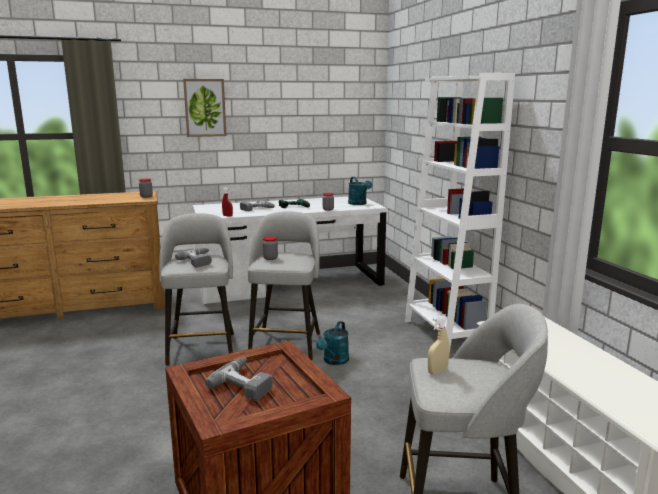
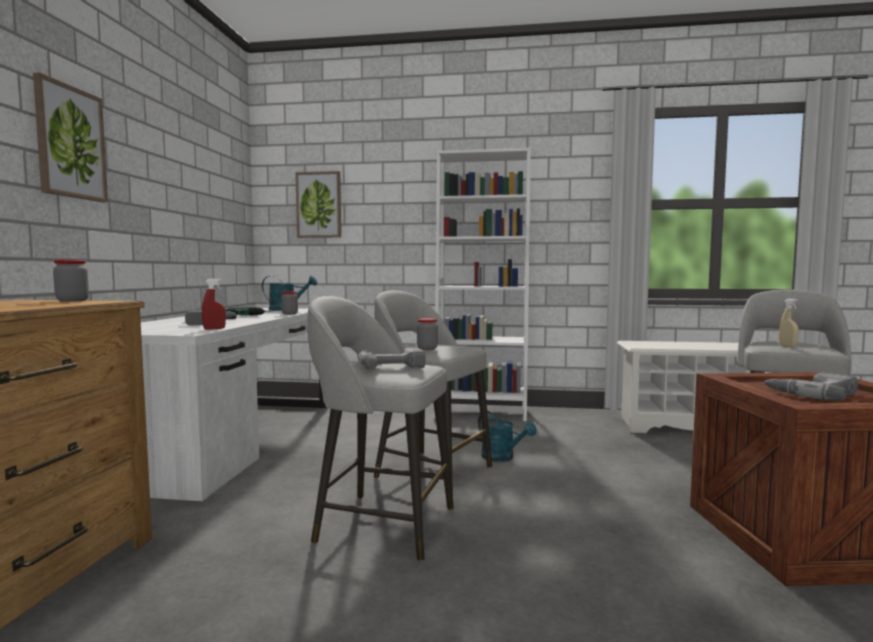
camera: 65 degrees left, 10 degrees down
none -> picture [295,171,341,238]

